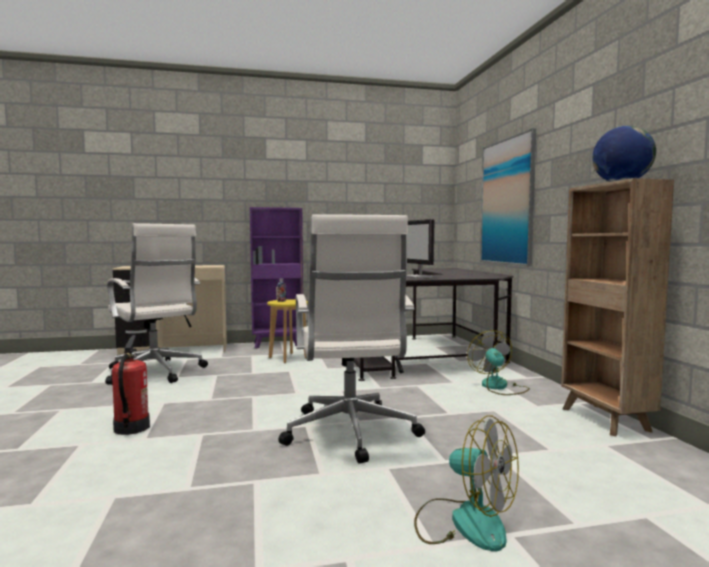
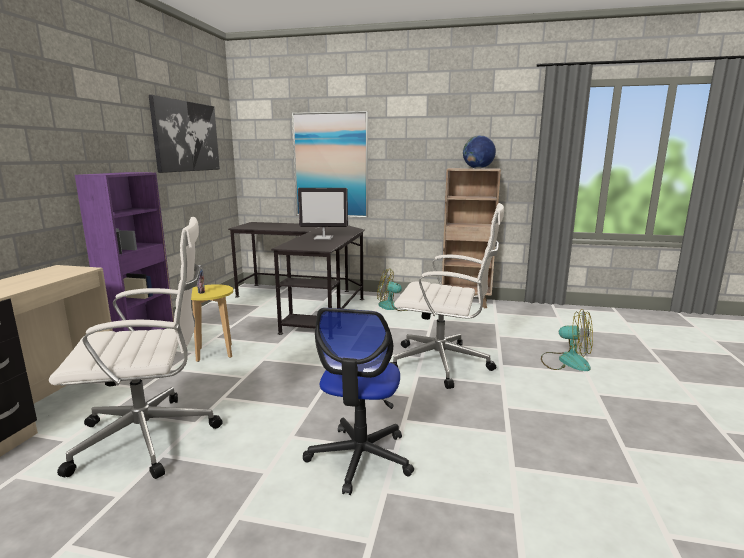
camera: 65 degrees left, 10 degrees up
fire extinguisher [112,335,150,435] -> office chair [303,308,414,495]
fan [414,415,519,552] -> fan turned 60 degrees clockwise [541,309,593,371]
none -> picture [149,95,220,173]

